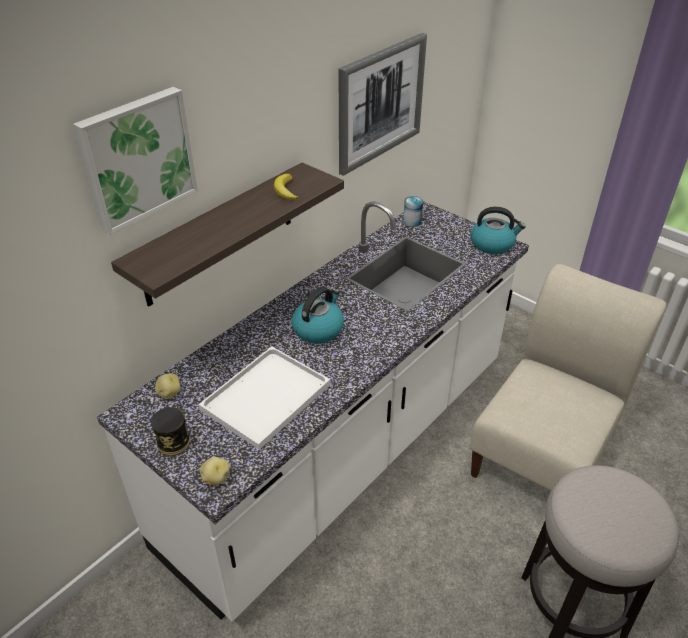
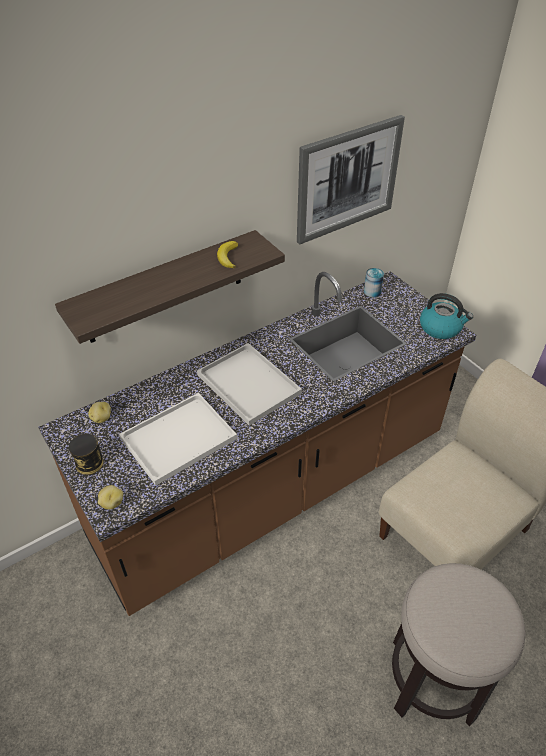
camera: 15 degrees right, 5 degrees up
picture [73,87,198,235] -> none
white counter [97,201,529,622] -> brown counter [38,271,476,616]
kettle [292,287,344,344] -> white tray [197,343,302,426]

